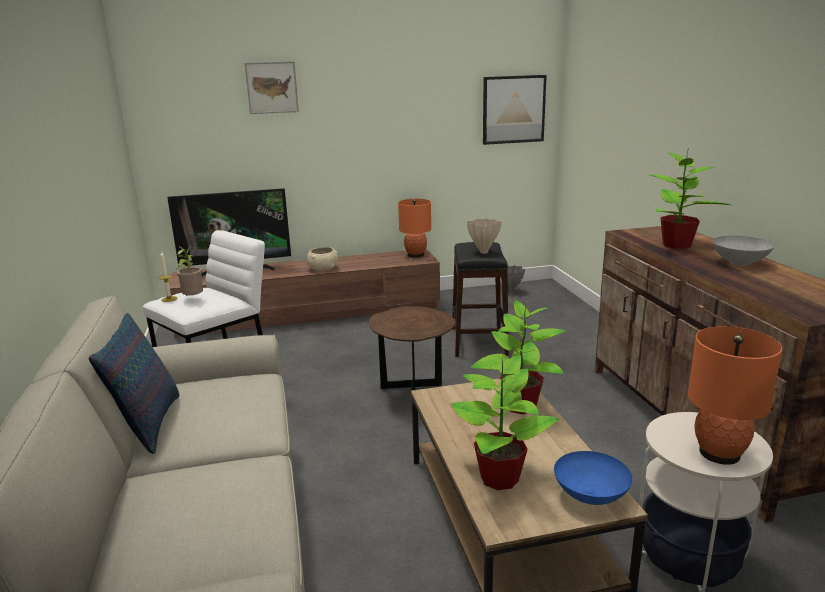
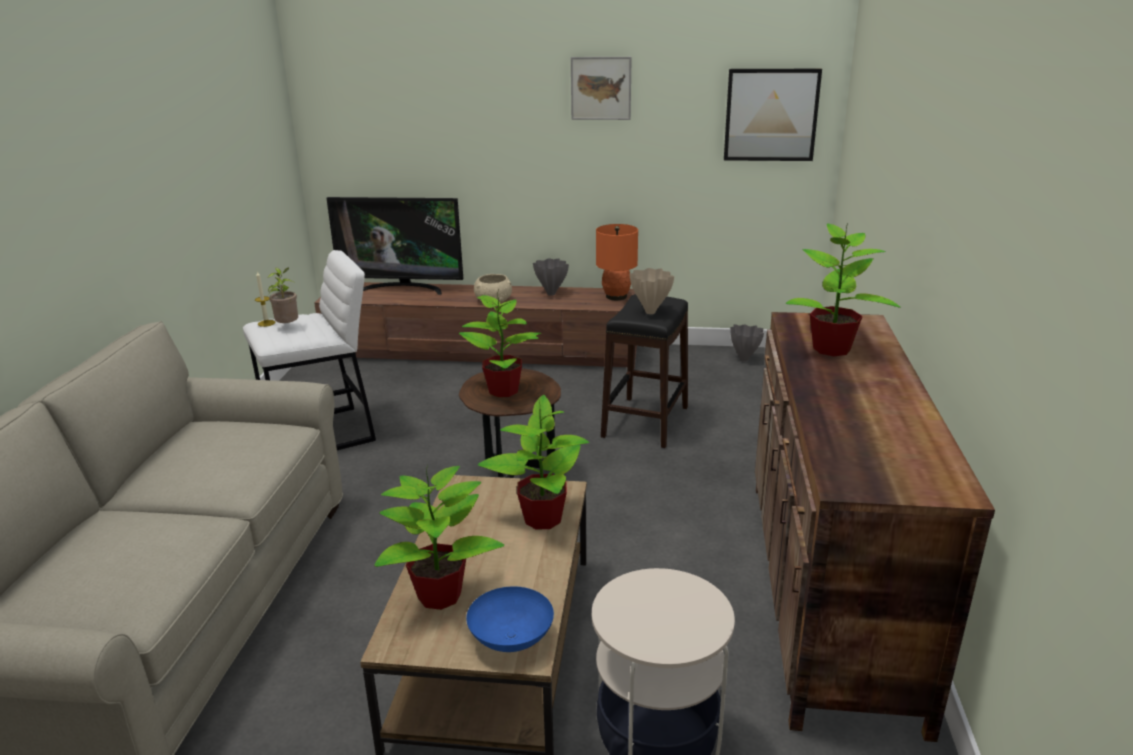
camera: 20 degrees right, 5 degrees up
blue pillow [89,313,179,454] -> none
picture [244,61,299,114] -> picture moved to [571,57,632,120]
orange table lamp [688,326,782,465] -> none
grey bowl [712,236,774,265] -> none
none -> potted plant [459,293,541,397]
none -> grey vase [533,258,569,296]

